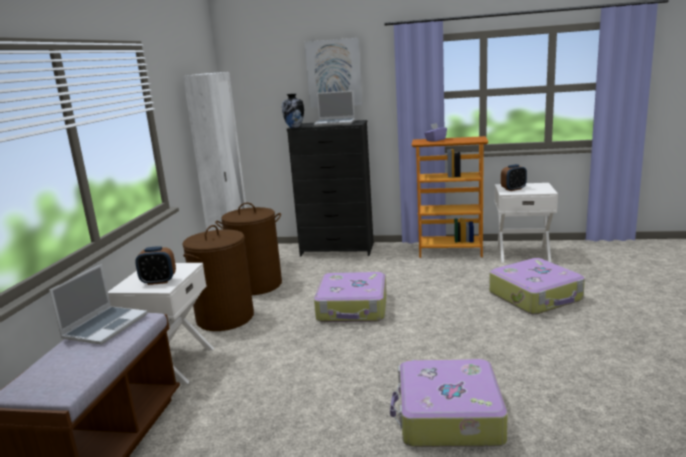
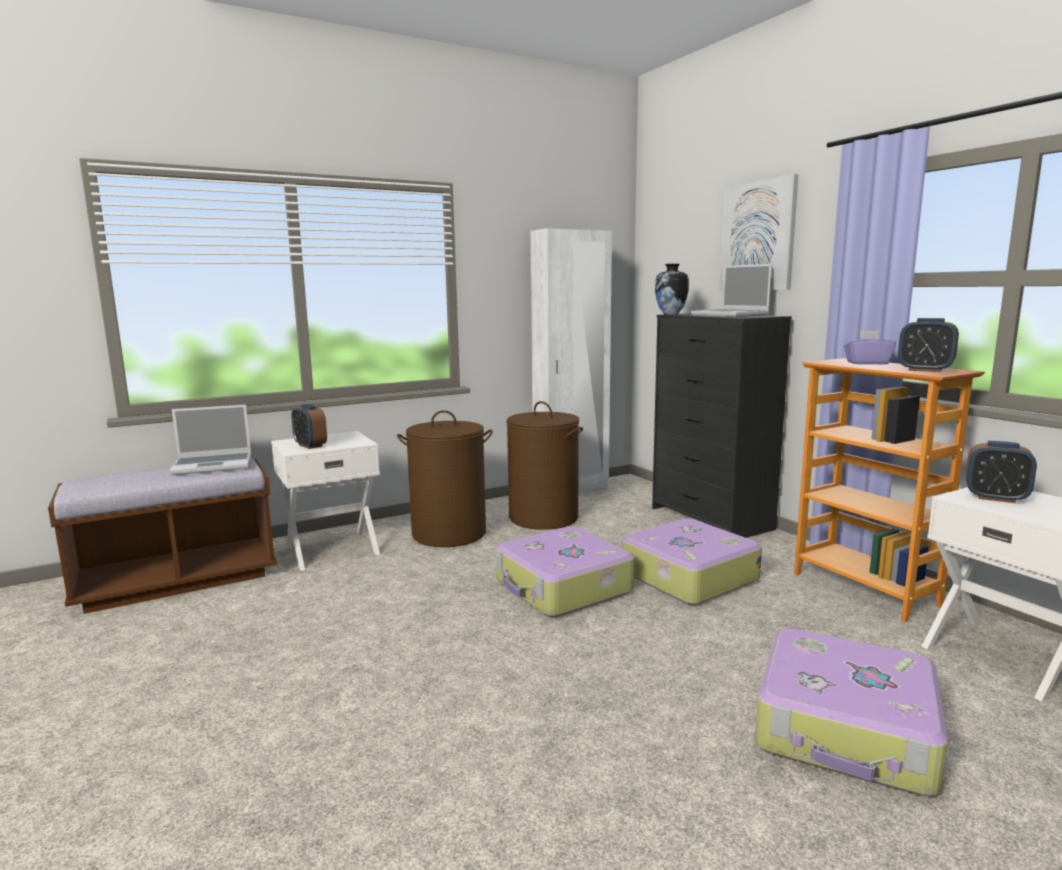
camera: 50 degrees right, 5 degrees down
suitcase [390,359,508,447] -> suitcase moved to [622,518,762,605]
none -> alarm clock [898,318,959,372]

